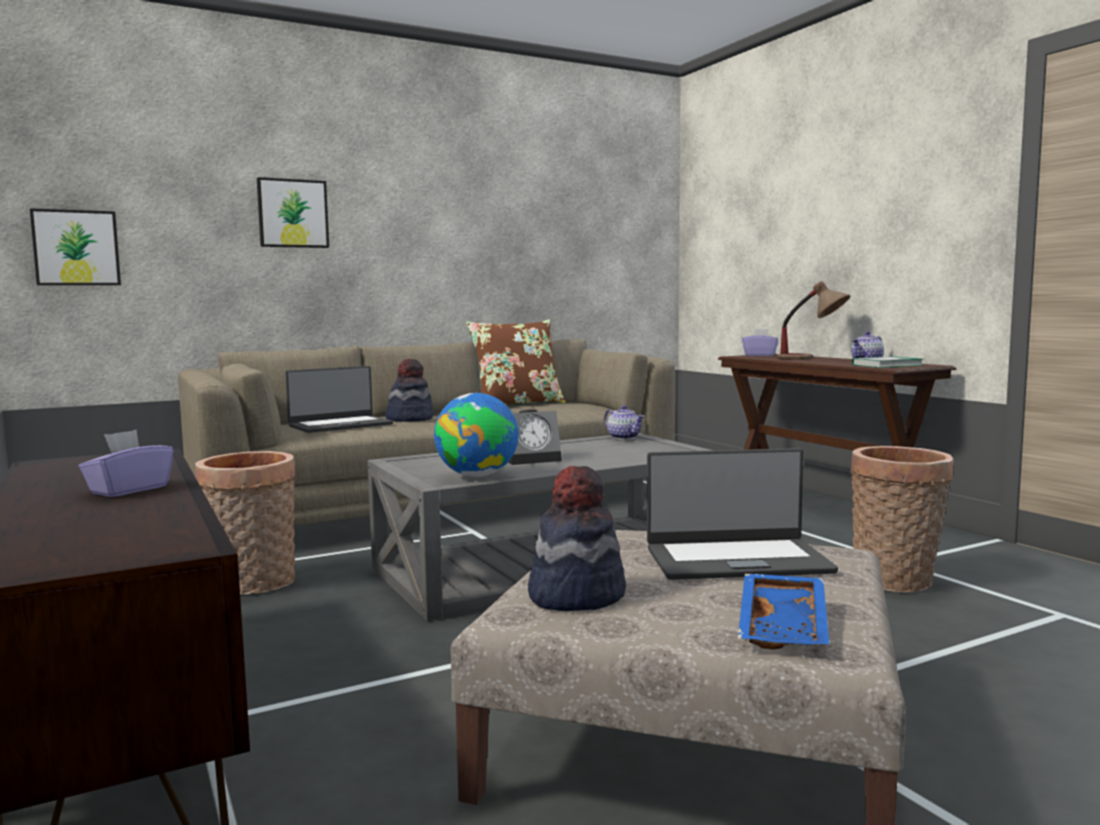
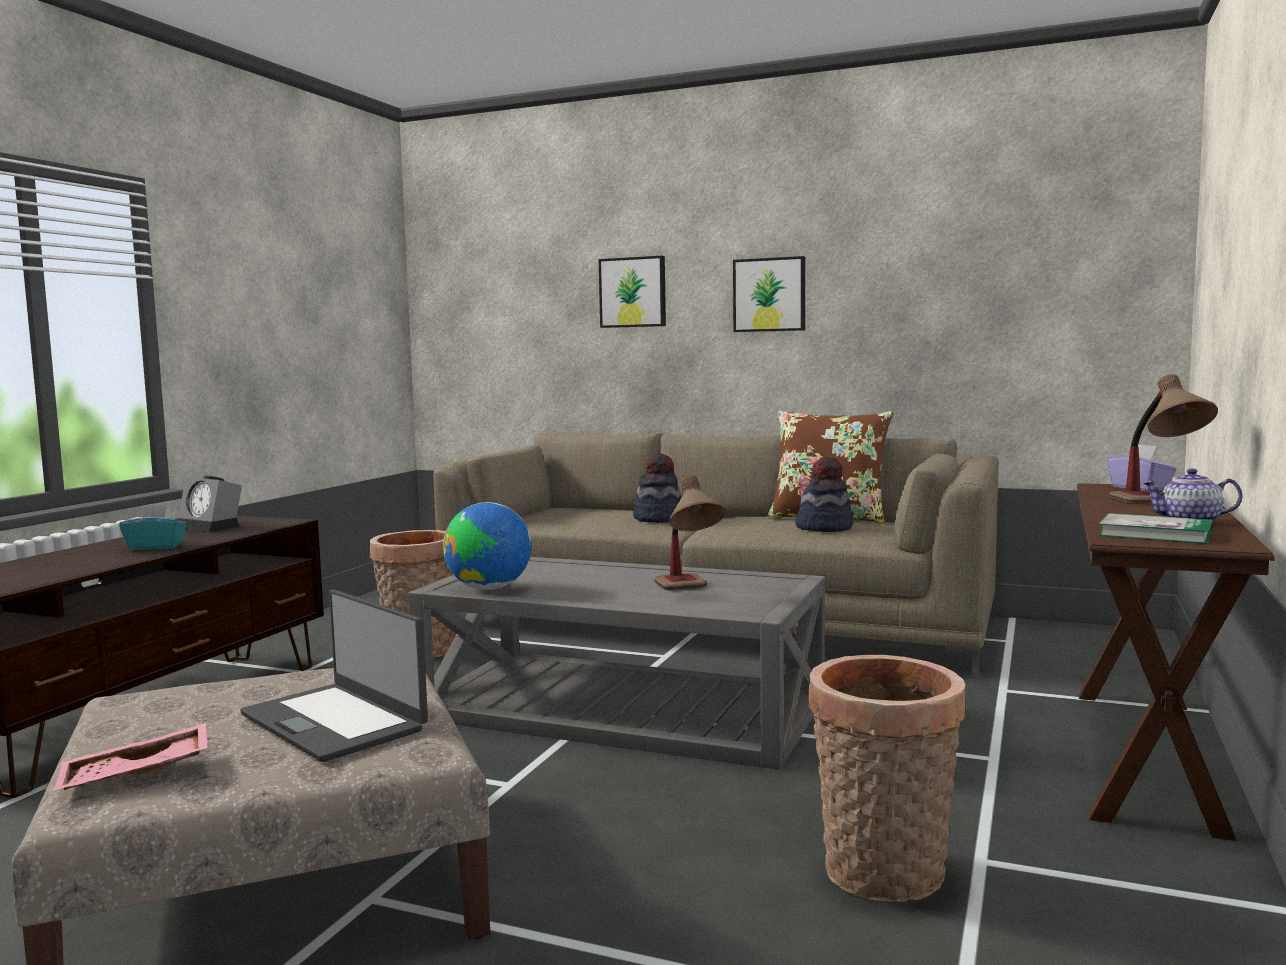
camera: 50 degrees right, 0 degrees up
picture [30,208,121,285] -> picture moved to [733,256,805,332]
purple tissue box [79,430,174,497] -> turquoise tissue box [119,504,187,550]
laptop [285,366,393,433] -> none
alarm clock [508,409,562,465] -> alarm clock moved to [178,476,242,532]
hat [528,466,626,611] -> hat moved to [795,457,853,532]
teapot [604,405,645,440] -> none
blue tray [738,574,829,649] -> pink tray [53,723,207,790]
none -> table lamp [655,475,726,591]

